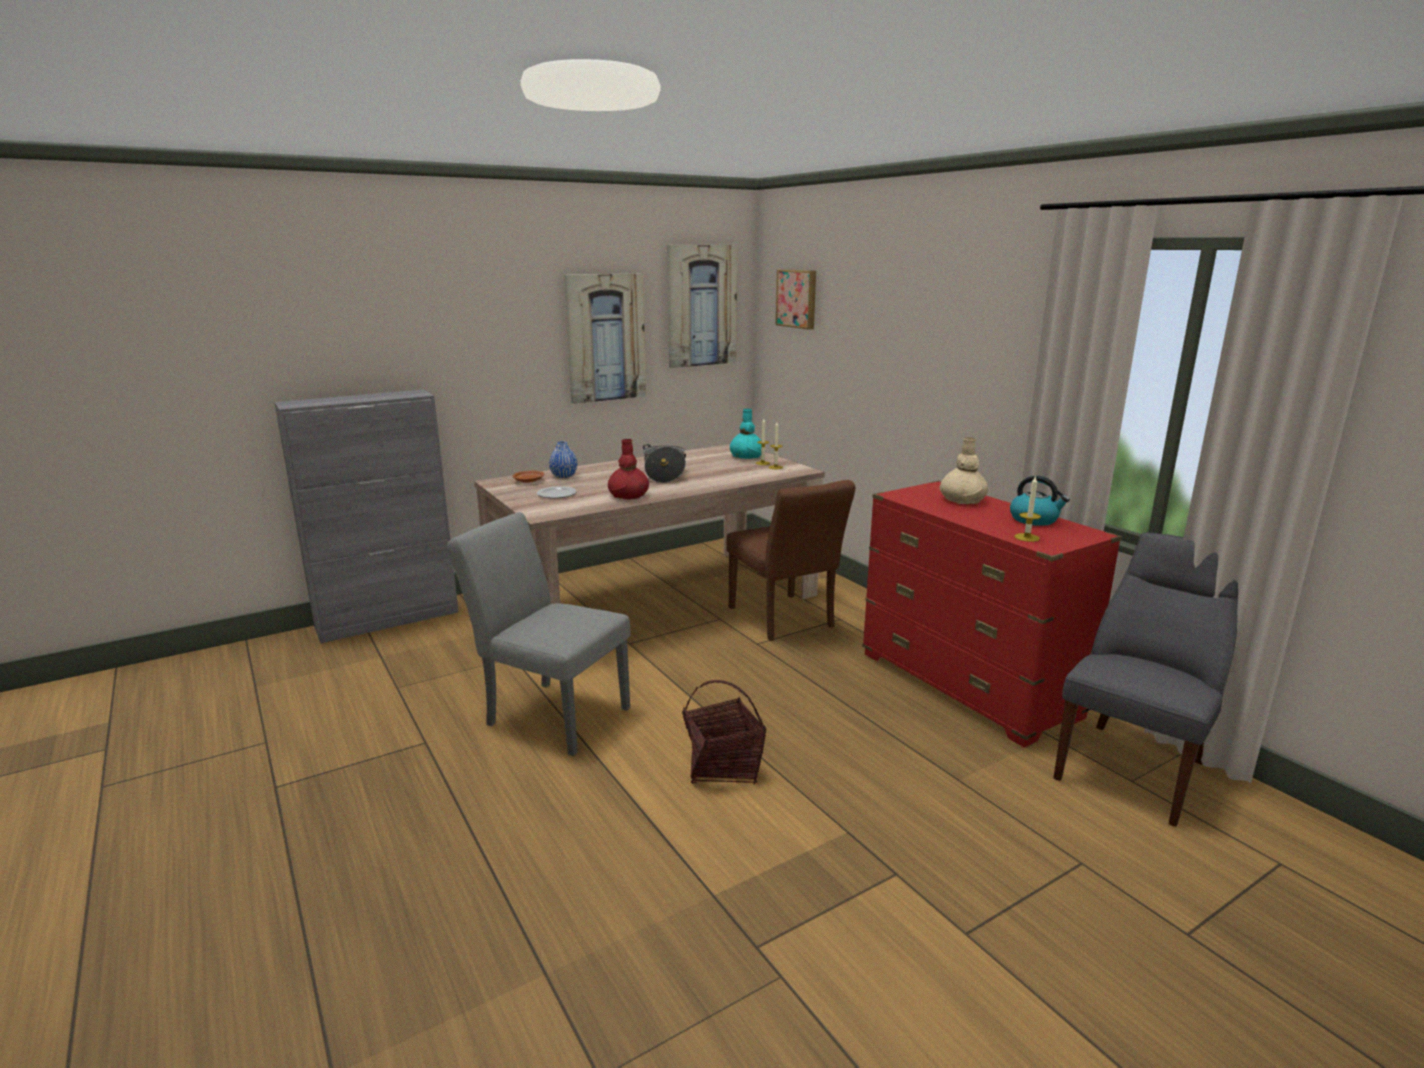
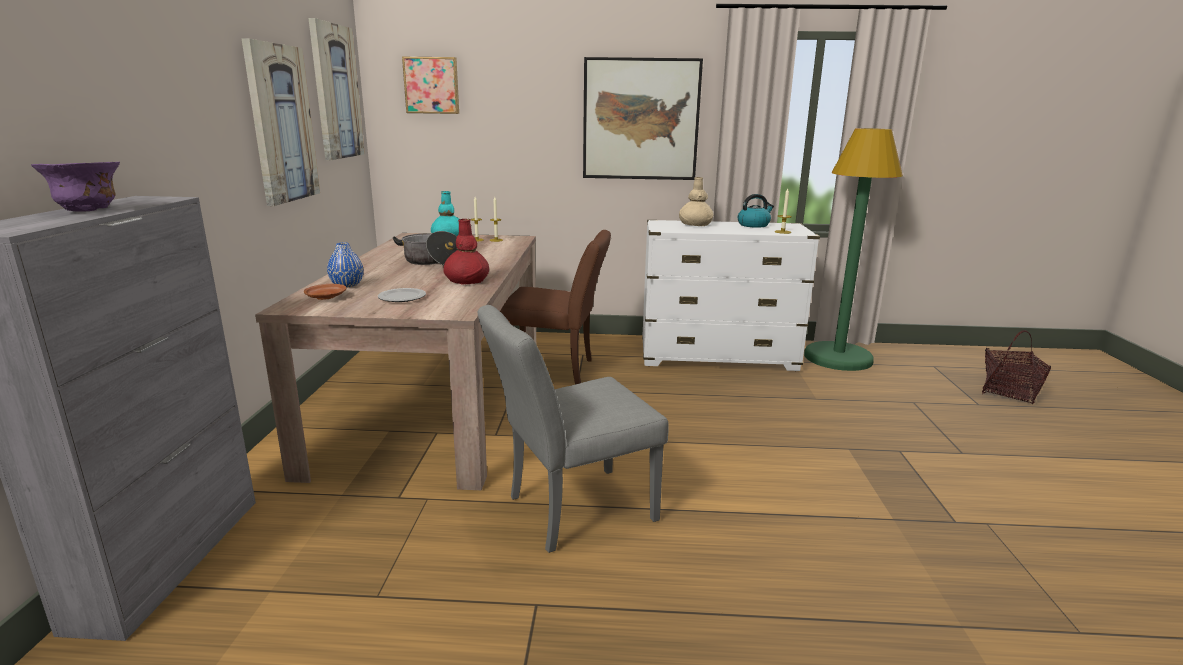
camera: 55 degrees left, 0 degrees up
basket [682,680,767,785] -> basket moved to [982,330,1051,404]
red dresser [862,481,1122,747] -> white dresser [642,220,820,371]
grey chair [1053,532,1238,827] -> green floor lamp [804,128,903,371]
none -> purple bowl [31,162,120,212]
none -> picture [583,57,703,180]

